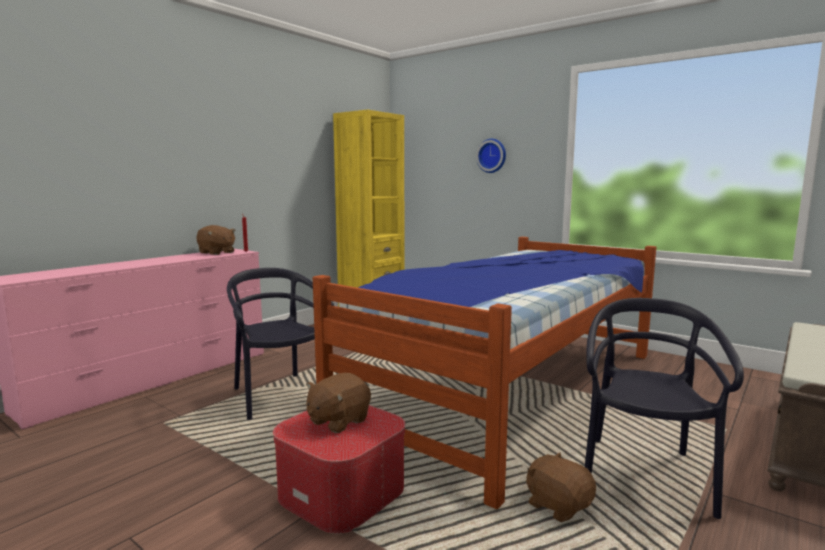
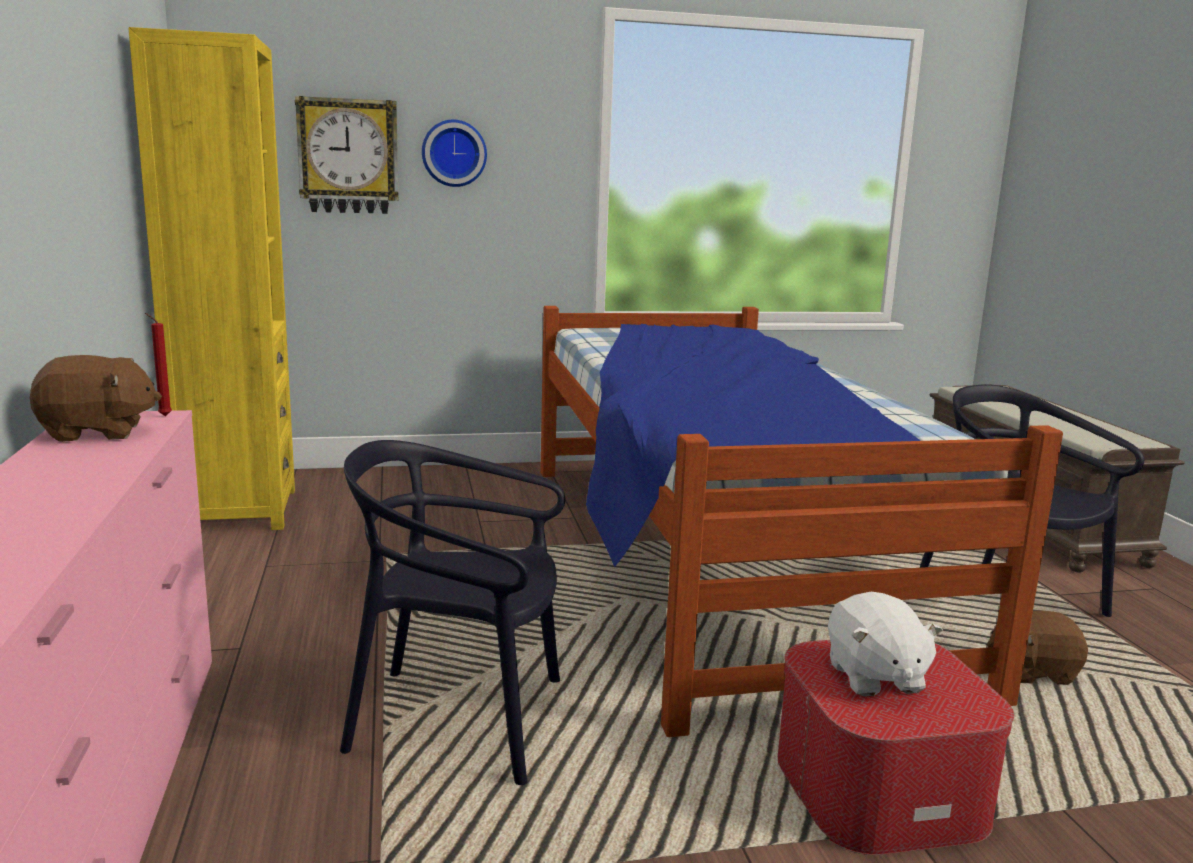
camera: 50 degrees left, 5 degrees up
brown plush toy [306,373,371,433] -> white plush toy [828,592,943,697]
none -> wall clock [295,96,399,214]

